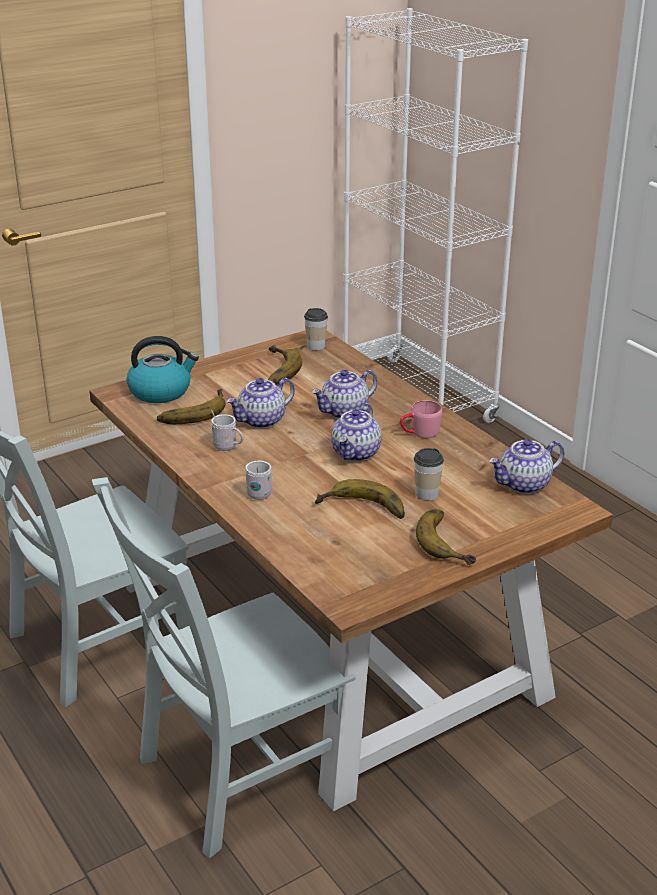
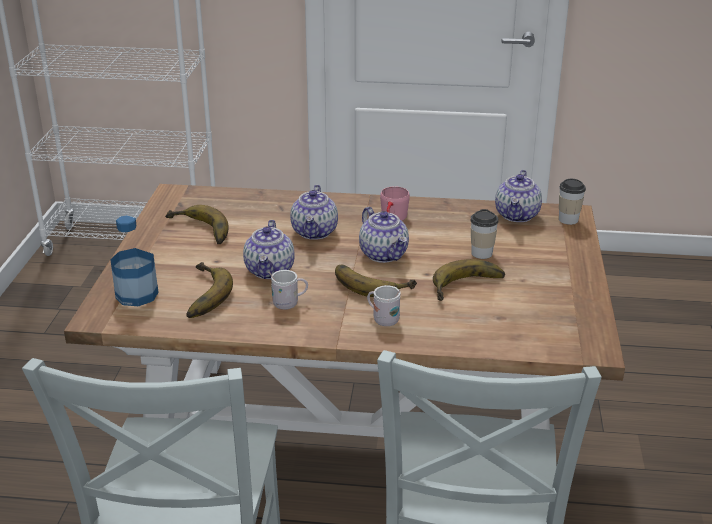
camera: 50 degrees left, 0 degrees up
kettle [127,336,199,403] -> bottle [110,215,159,306]
cup [304,308,328,351] -> cup moved to [559,179,586,225]
banana [416,509,476,565] -> banana moved to [335,265,417,297]

